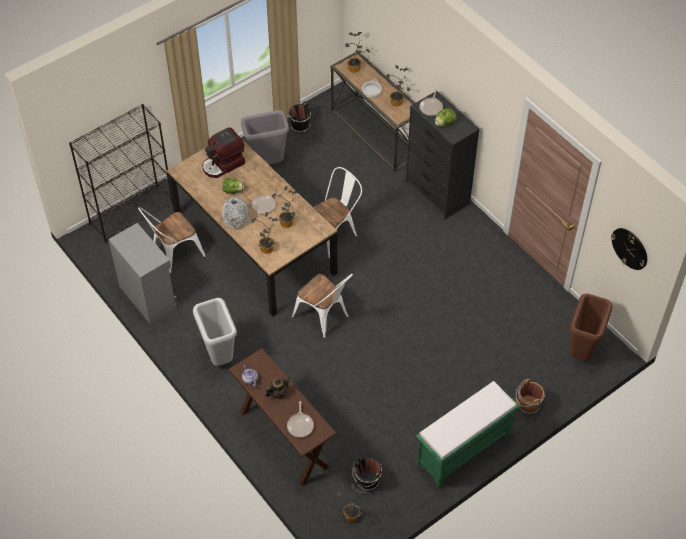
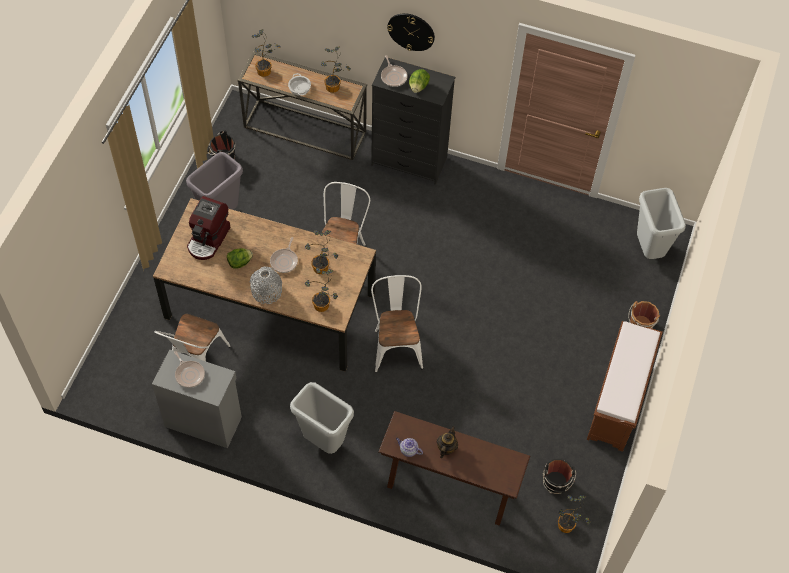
camera: 35 degrees left, 5 degrees up
black bookcase [69,104,173,243] -> none
frying pan [287,401,314,438] -> frying pan moved to [174,351,205,388]
white chair [292,274,353,339] -> white chair turned 105 degrees counterclockwise [371,275,423,373]
green bench [416,381,520,488] -> brown bench [587,321,662,452]
brown trash can [570,293,613,361] -> grey trash can [637,188,686,259]
wall clock [611,228,647,270] -> wall clock moved to [387,13,435,51]

